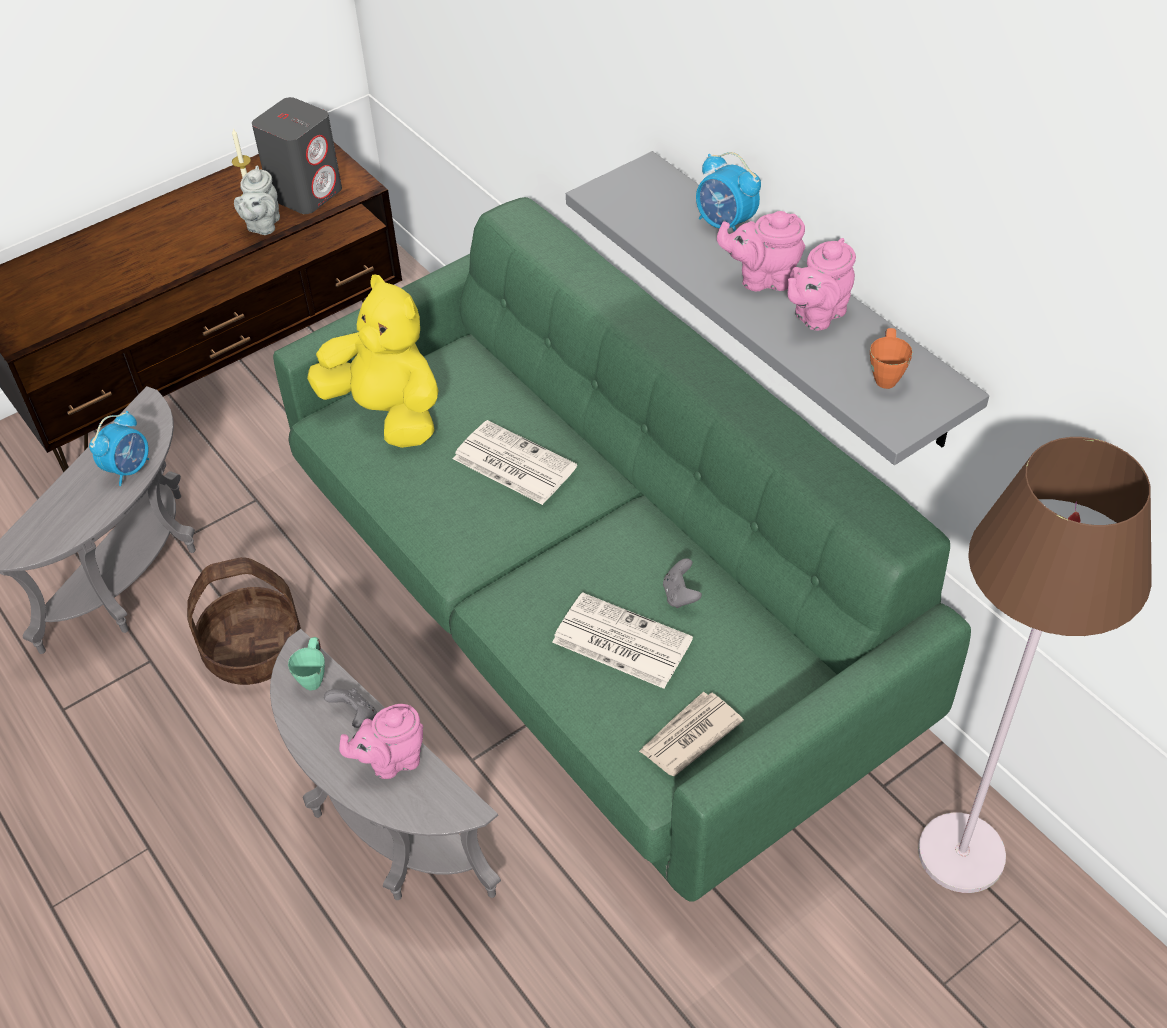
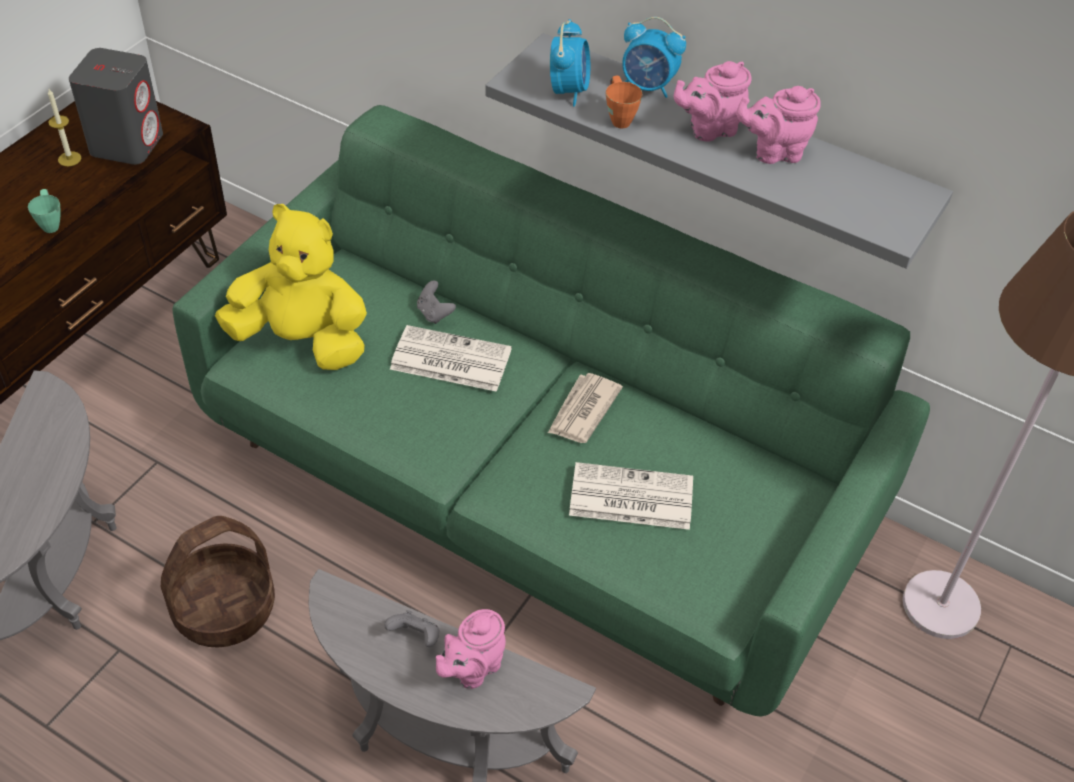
camera: 25 degrees left, 0 degrees up
alarm clock [89,411,149,486] -> alarm clock moved to [550,19,590,106]
grey teapot [234,166,280,235] -> none
green mug [288,637,325,691] -> green mug moved to [28,189,61,233]
newspaper [639,692,744,776] -> newspaper moved to [548,373,623,443]
grey game controller [663,558,702,608] -> grey game controller moved to [417,280,456,324]
pink teapot [788,238,856,331] -> pink teapot turned 60 degrees clockwise [736,86,821,164]
orange mug [870,328,913,389] -> orange mug moved to [606,76,643,128]

